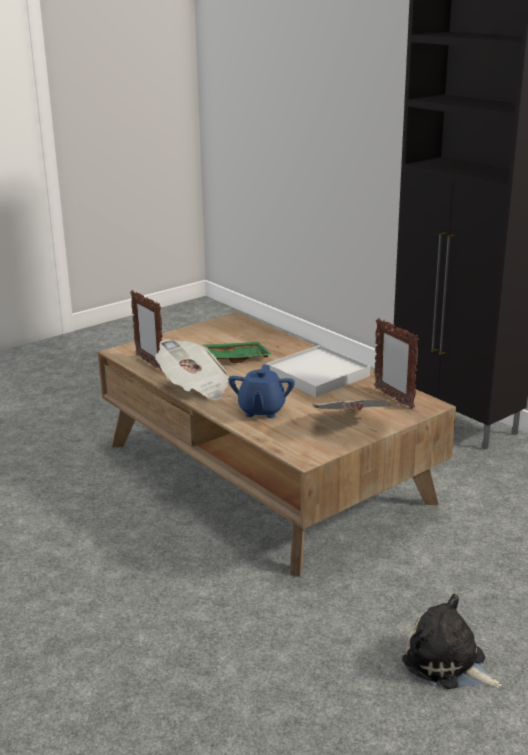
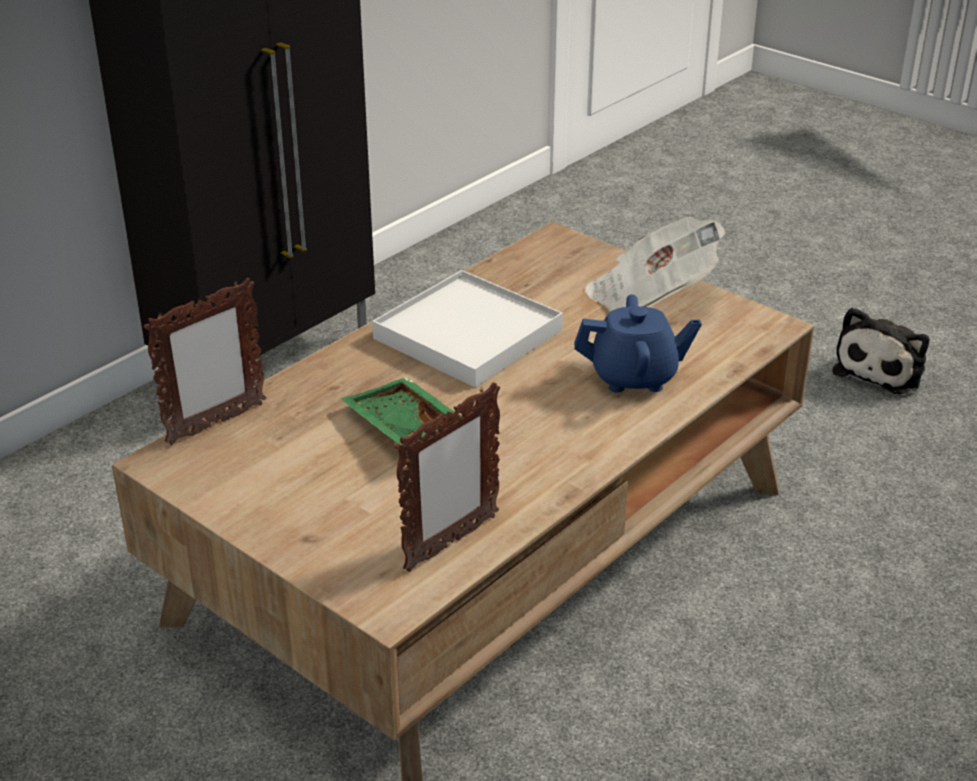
camera: 100 degrees left, 10 degrees up
newspaper [155,339,229,400] -> none
picture frame [374,318,419,409] -> picture frame moved to [144,278,266,445]

